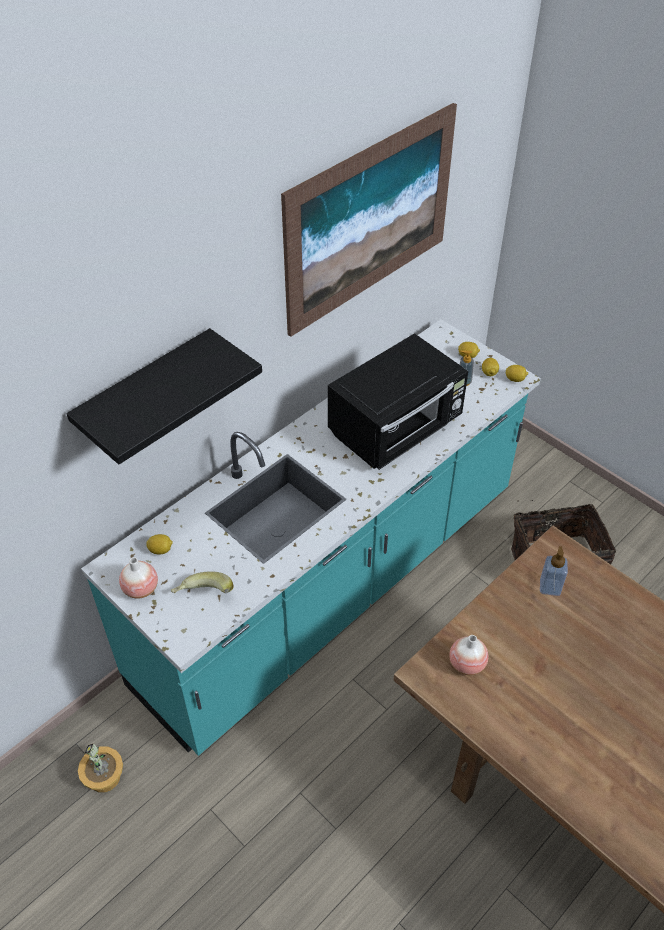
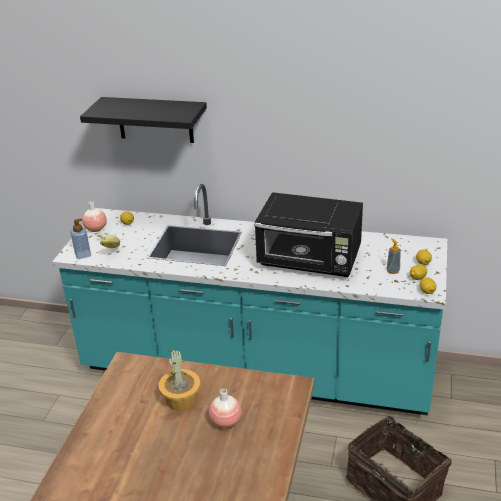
camera: 60 degrees right, 15 degrees down
potted plant [78,743,123,793] -> potted plant moved to [159,348,201,411]
picture [281,103,457,337] -> none
vase [449,635,488,675] -> vase moved to [209,389,242,428]
soap dispenser [540,546,568,596] -> soap dispenser moved to [70,218,91,259]

